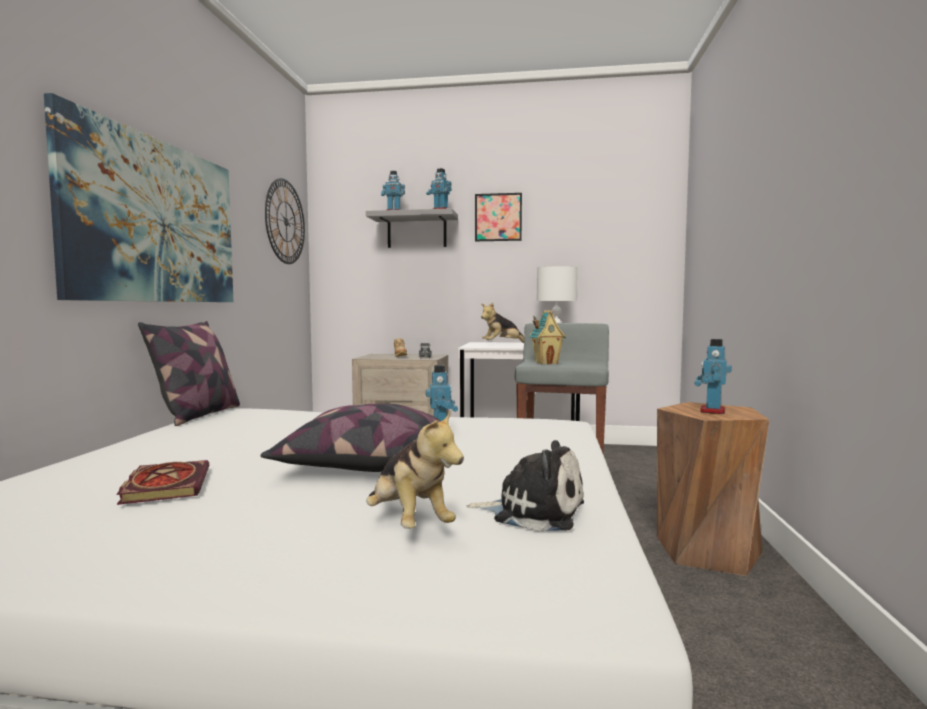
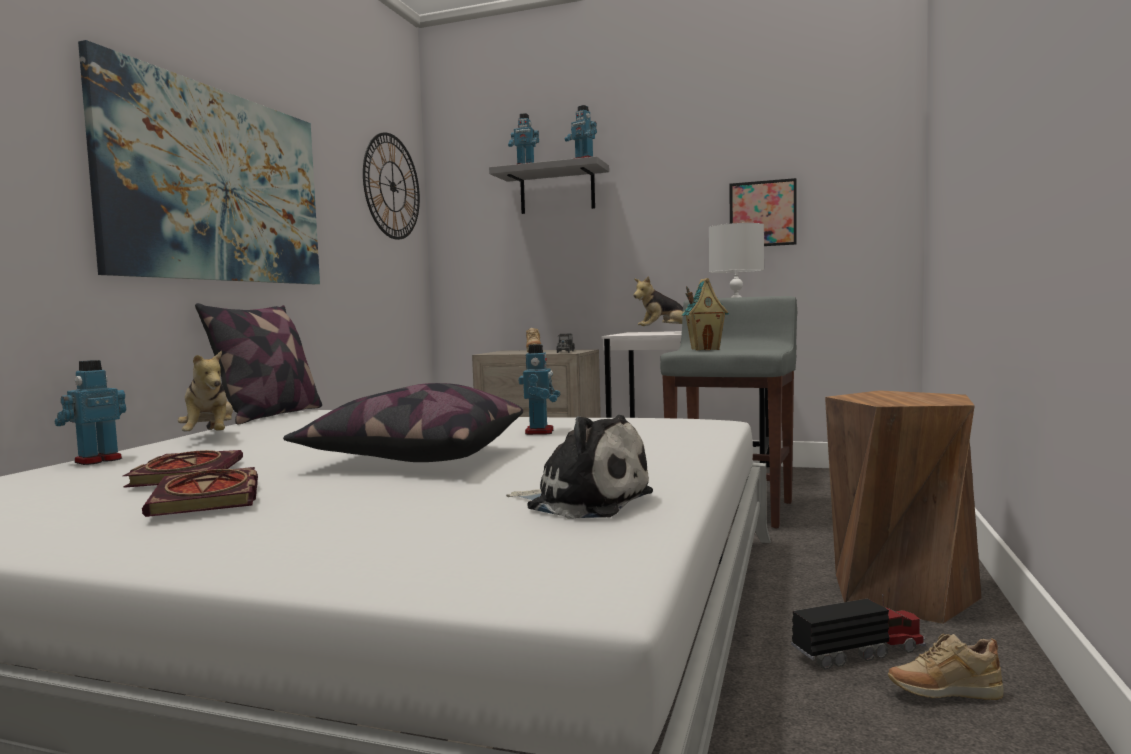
camera: 10 degrees right, 0 degrees up
plush toy [366,410,464,529] -> plush toy moved to [178,350,233,431]
picture [475,193,522,241] -> picture moved to [729,178,796,246]
toy robot [694,339,732,414] -> toy robot moved to [55,360,126,465]
none -> book [142,467,258,517]
none -> toy truck [791,594,926,669]
none -> beige shoe [888,634,1004,700]

